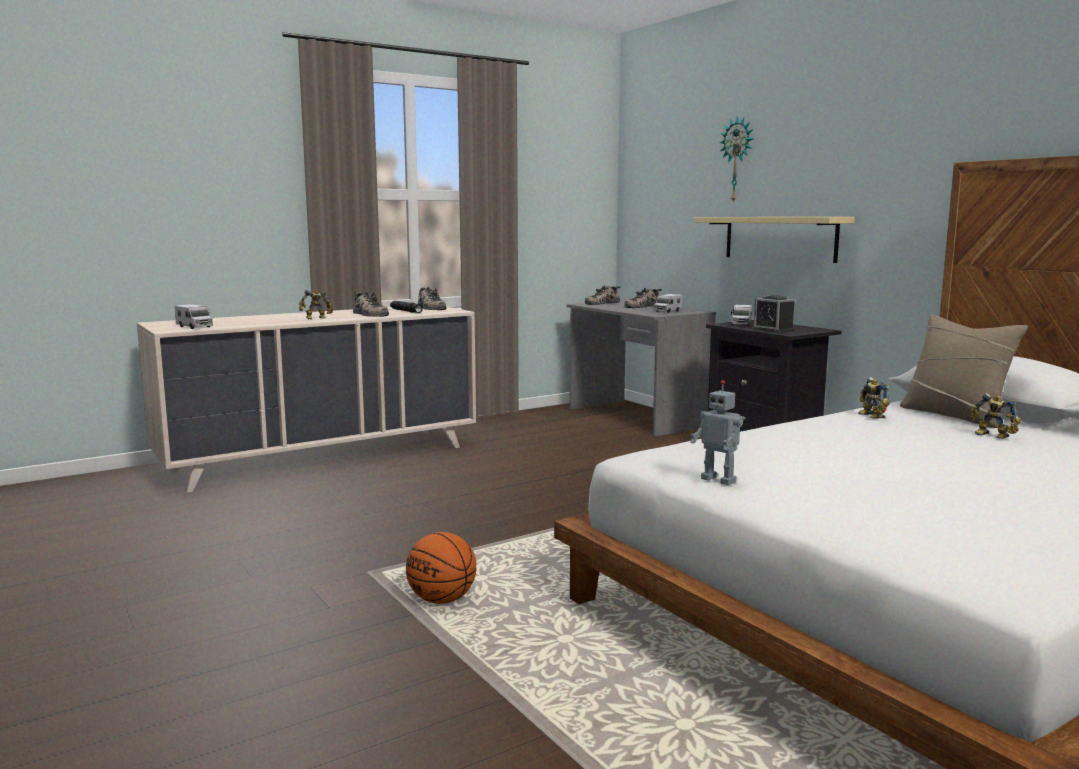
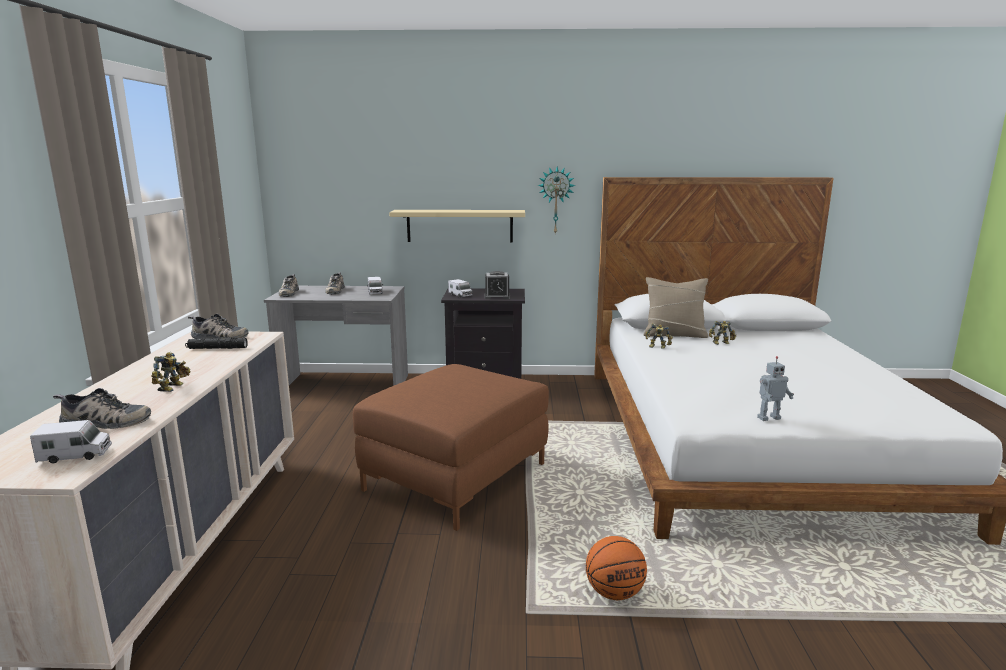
camera: 55 degrees left, 5 degrees up
shoe [353,292,389,317] -> shoe moved to [53,388,151,429]
wall clock [719,116,753,204] -> wall clock moved to [538,167,575,235]
none -> brown ottoman [353,364,549,531]

